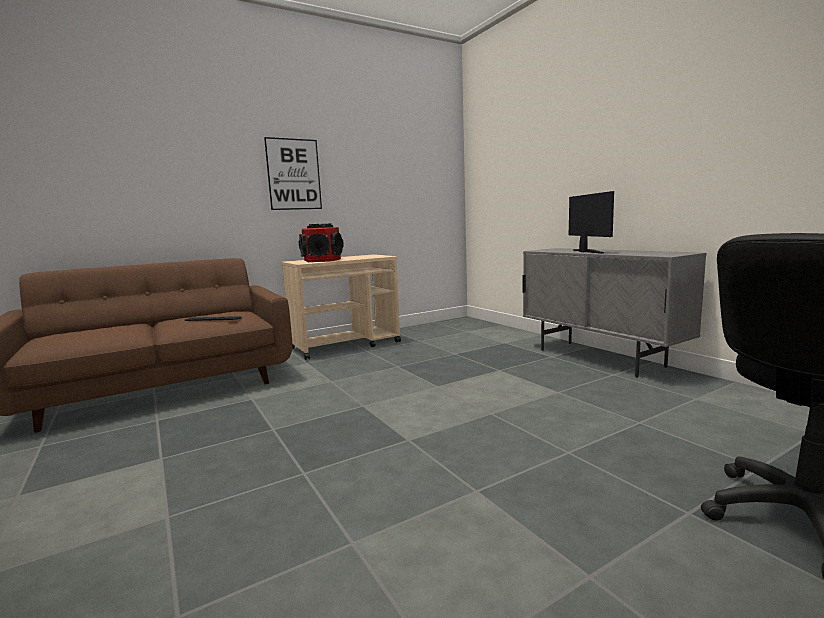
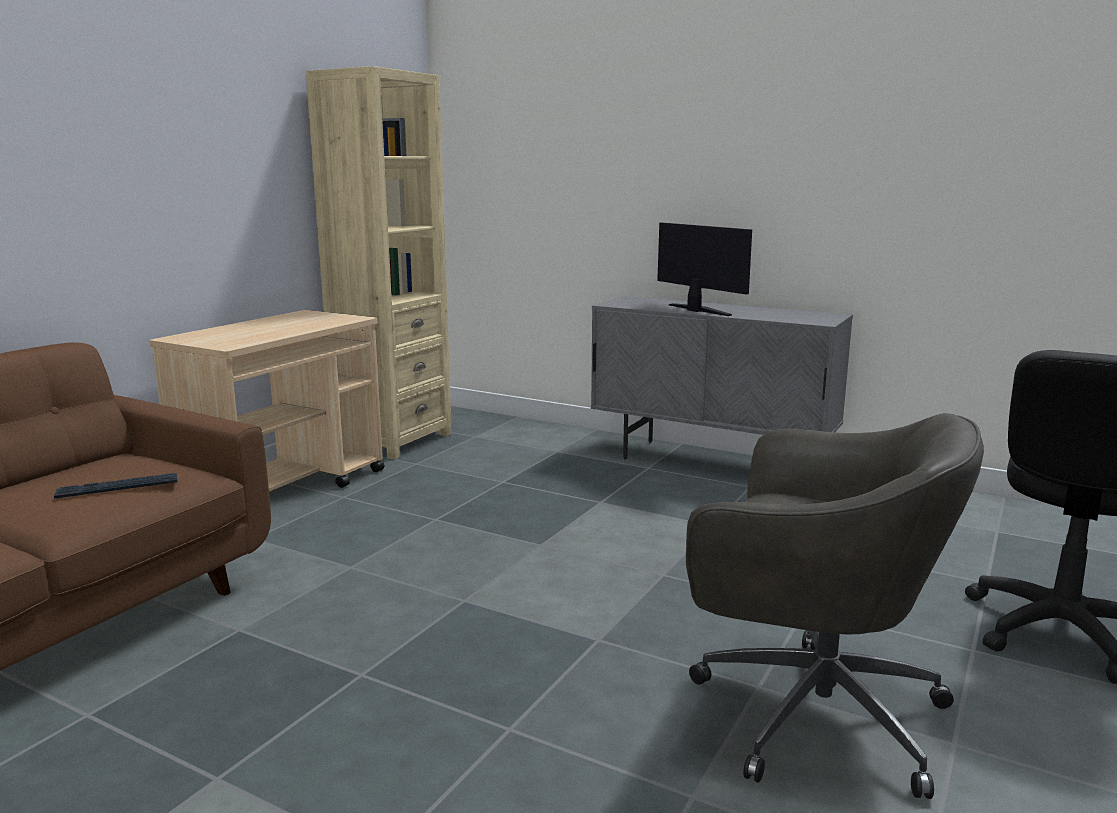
camera: 30 degrees left, 5 degrees up
picture [264,137,322,210] -> none
speaker [299,223,344,262] -> none
none -> beige bookcase [306,66,452,459]
none -> grey office chair [686,413,984,799]

